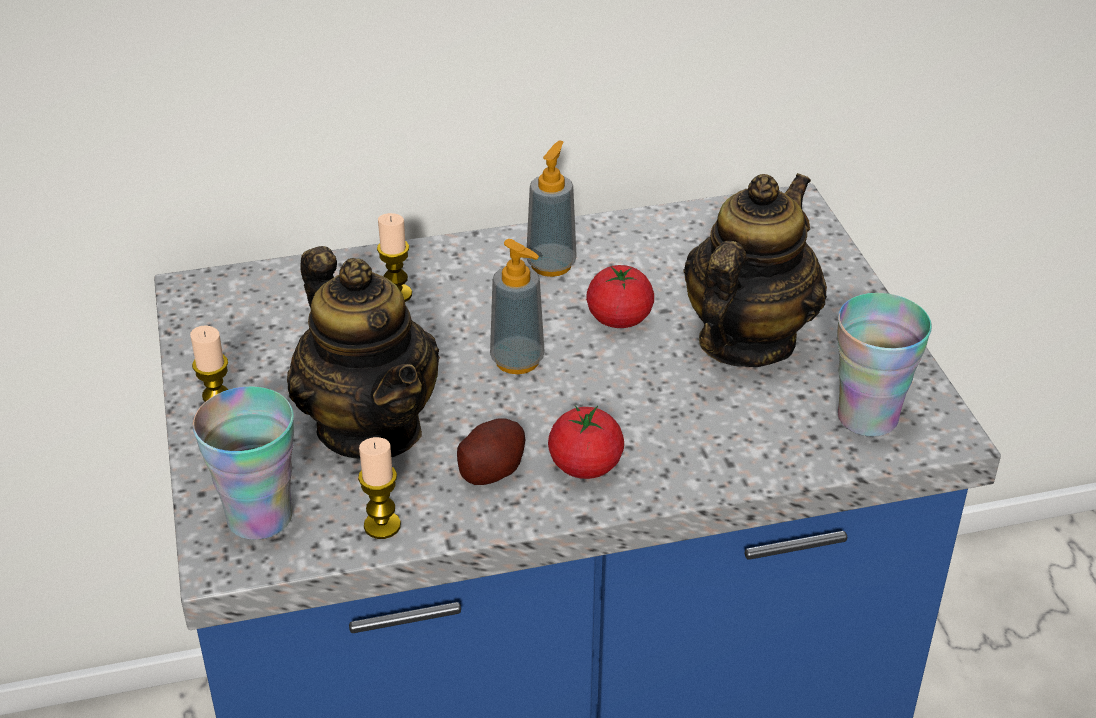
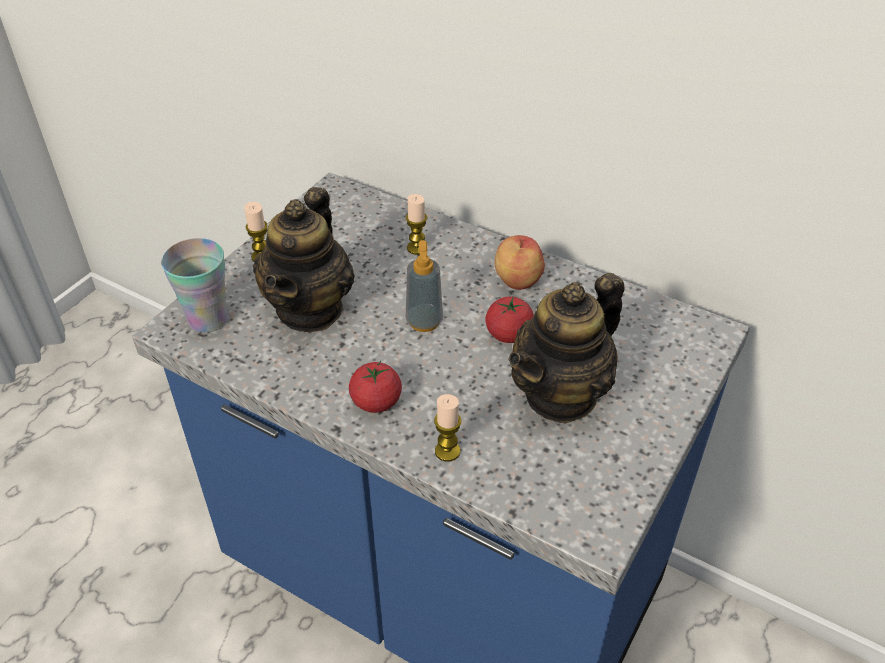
camera: 45 degrees right, 5 degrees up
candle [358,437,401,539] -> candle moved to [434,394,461,462]
potato [457,418,525,485] -> none
soap dispenser [527,140,577,277] -> apple [495,235,545,290]
teapot [683,173,827,367] -> teapot turned 150 degrees clockwise [508,273,625,424]
cup [837,293,932,437] -> none

